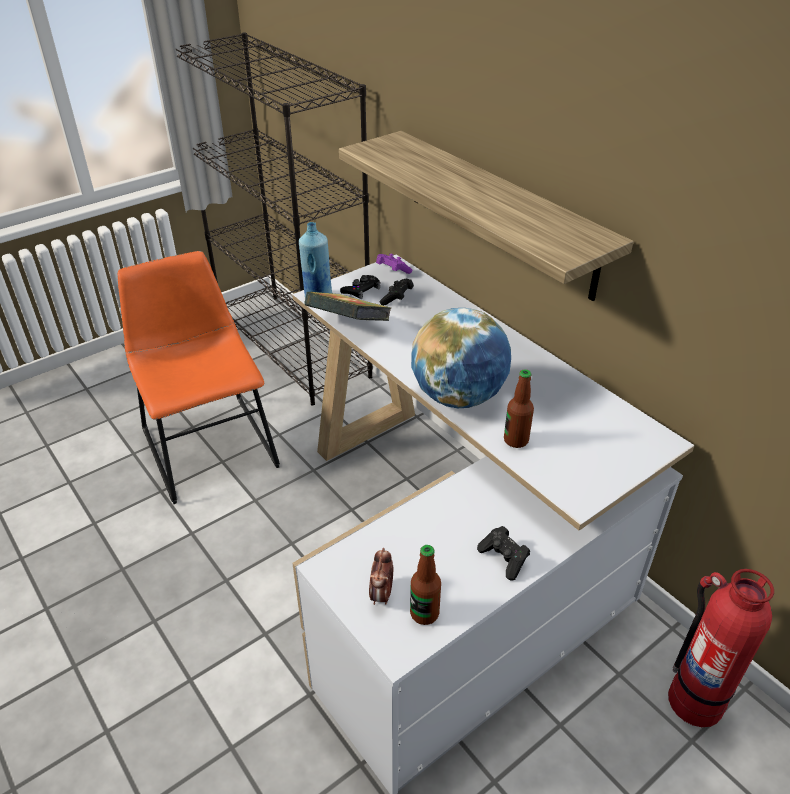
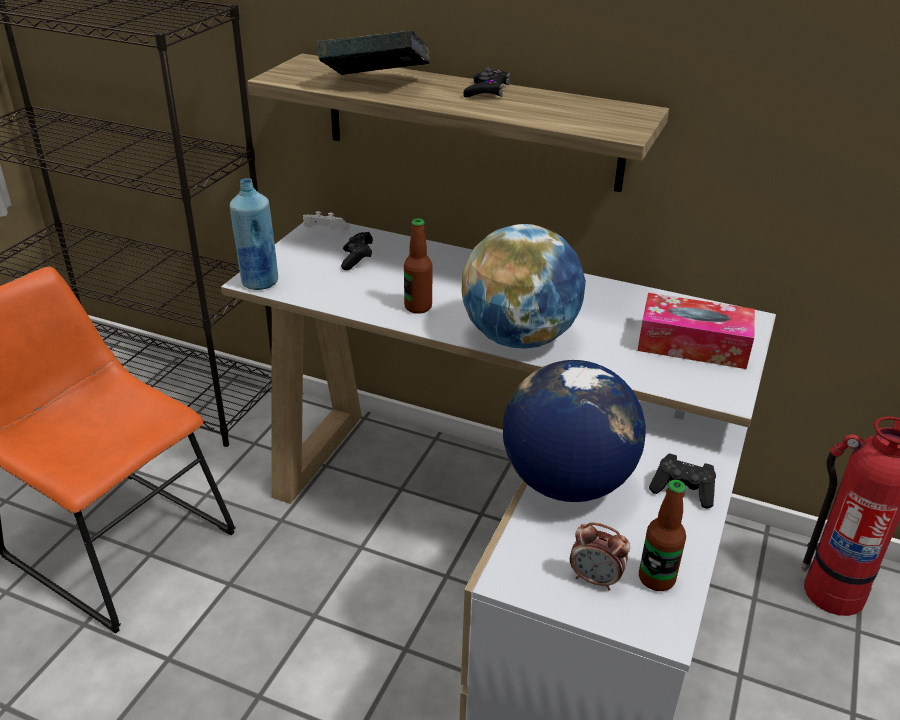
camera: 30 degrees left, 5 degrees down
book [304,291,391,321] -> book moved to [318,31,430,75]
black game controller [340,275,380,299] -> black game controller moved to [463,68,510,98]
alarm clock [369,548,393,605] -> alarm clock turned 45 degrees counterclockwise [570,522,630,590]
purple game controller [376,254,412,274] -> white game controller [303,211,350,231]
bottle [504,369,534,448] -> bottle moved to [404,219,433,314]
none -> globe [503,360,646,502]
none -> tissue box [637,293,755,369]

